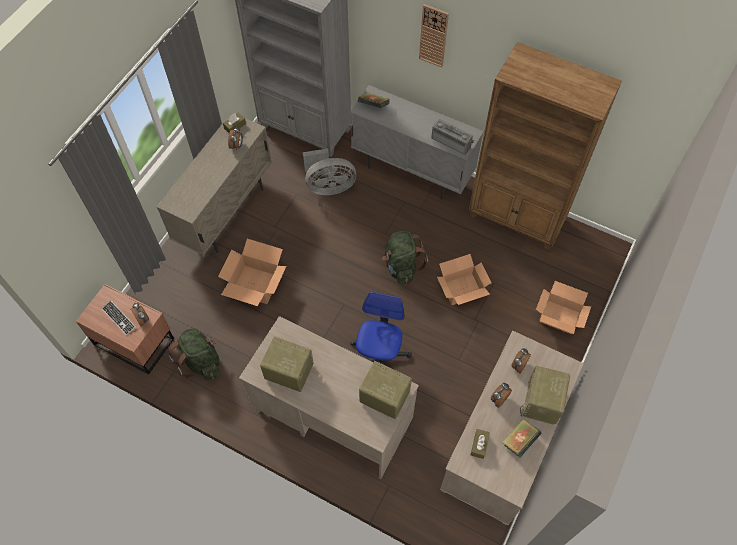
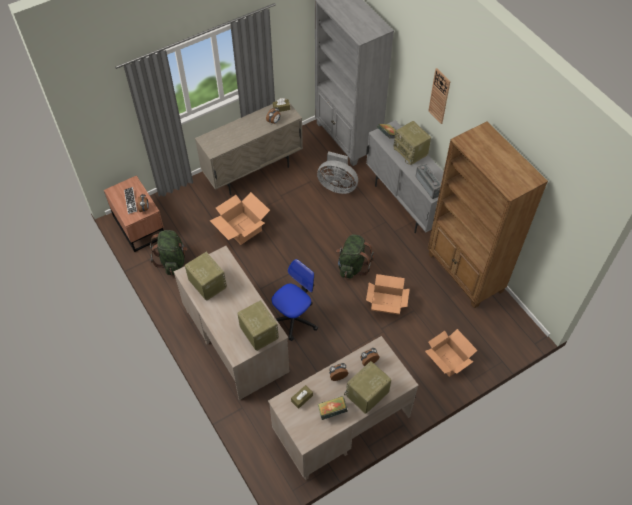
camera: 30 degrees right, 5 degrees down
none -> radio [393,121,431,165]

